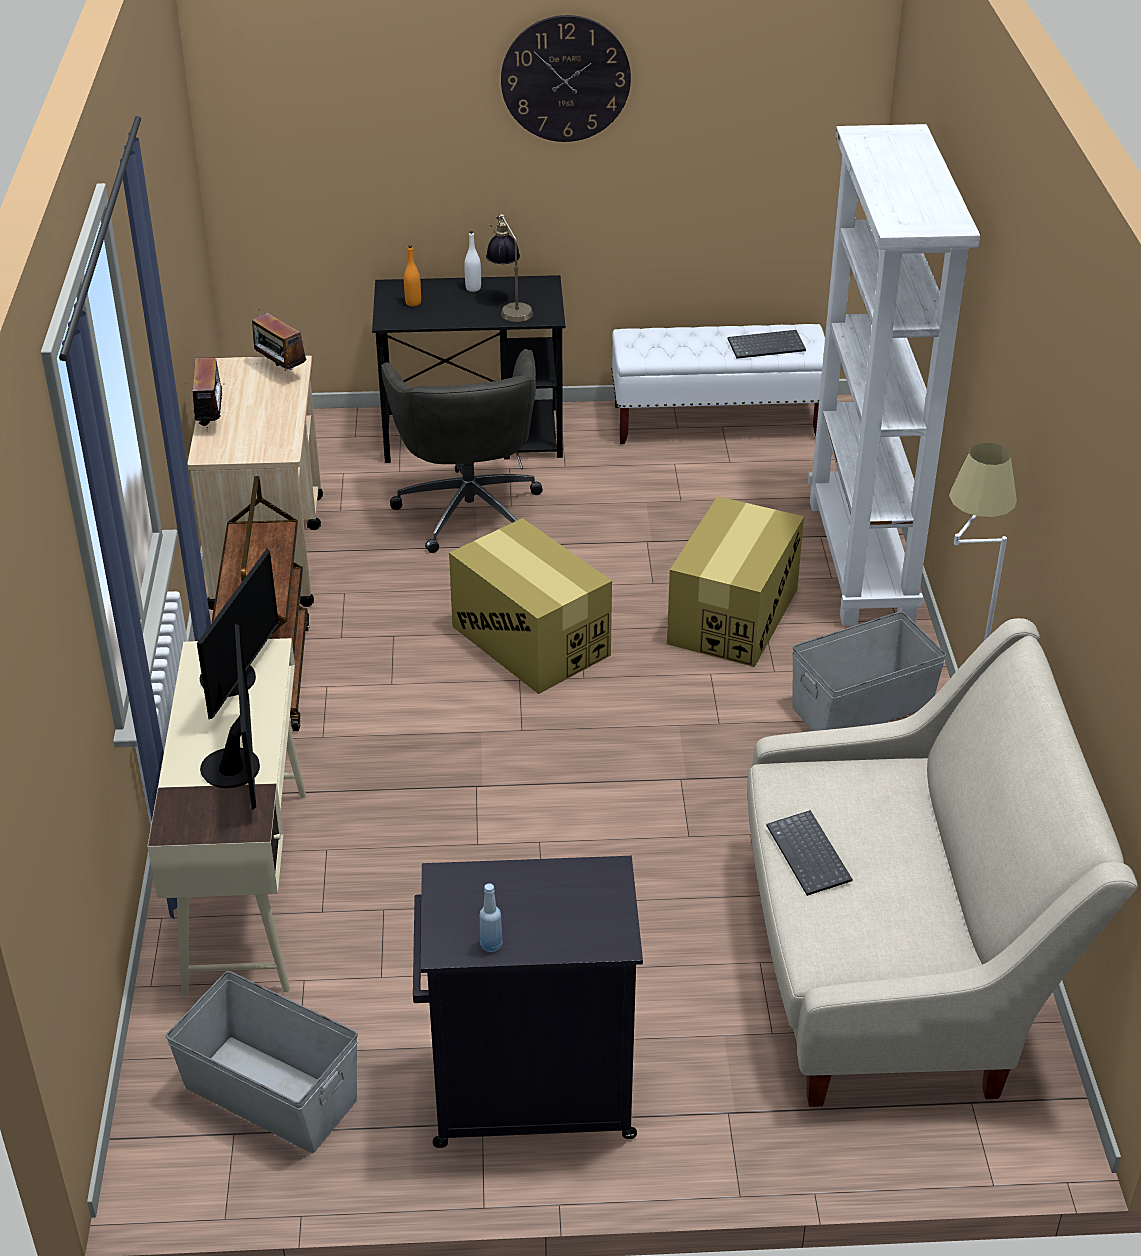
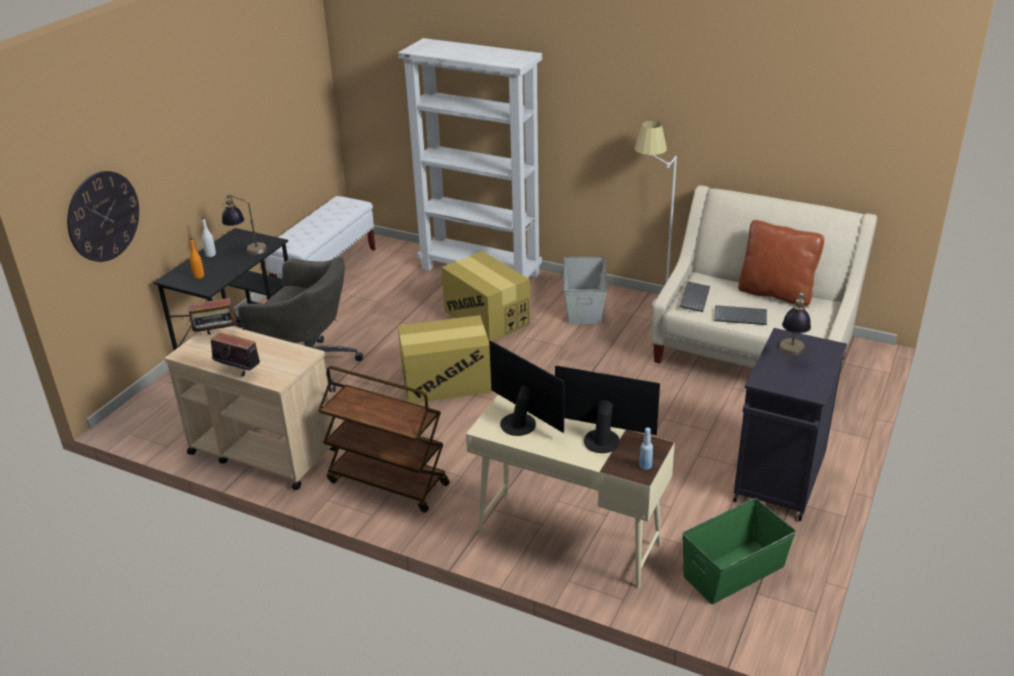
camera: 60 degrees left, 5 degrees down
grey storage box [166,971,358,1153] -> green storage box [682,498,796,604]
blue bottle [479,883,502,952] -> blue bottle moved to [639,427,653,470]
wall clock [501,15,631,142] -> wall clock moved to [67,171,139,262]
keyboard [728,330,806,359] -> keyboard moved to [680,281,710,312]
none -> brown pillow [738,220,824,306]
none -> table lamp [779,292,811,355]

